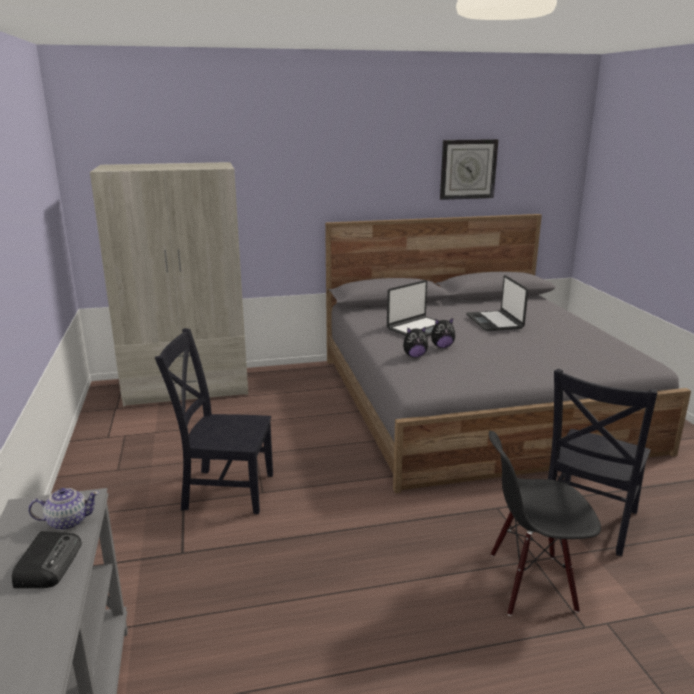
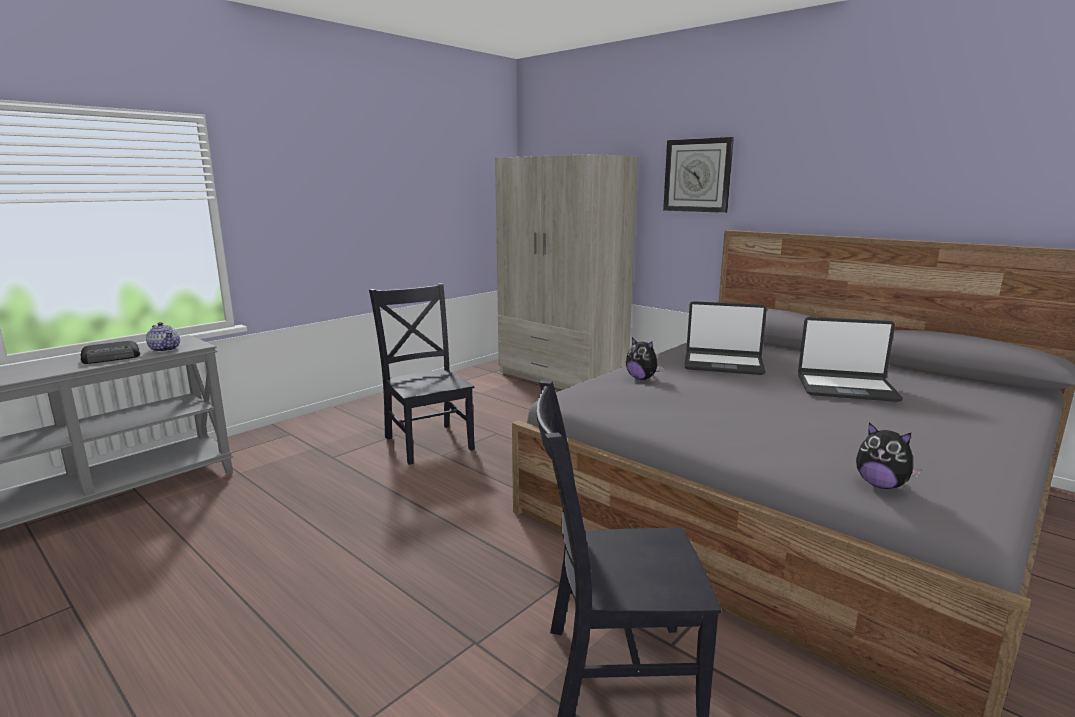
camera: 55 degrees right, 5 degrees down
plush toy [431,318,455,348] -> plush toy moved to [856,422,921,489]
wall clock [440,139,498,200] -> wall clock moved to [663,137,734,213]
laptop [466,275,528,331] -> laptop turned 120 degrees counterclockwise [798,317,903,402]
black chair [489,431,601,616] -> none

